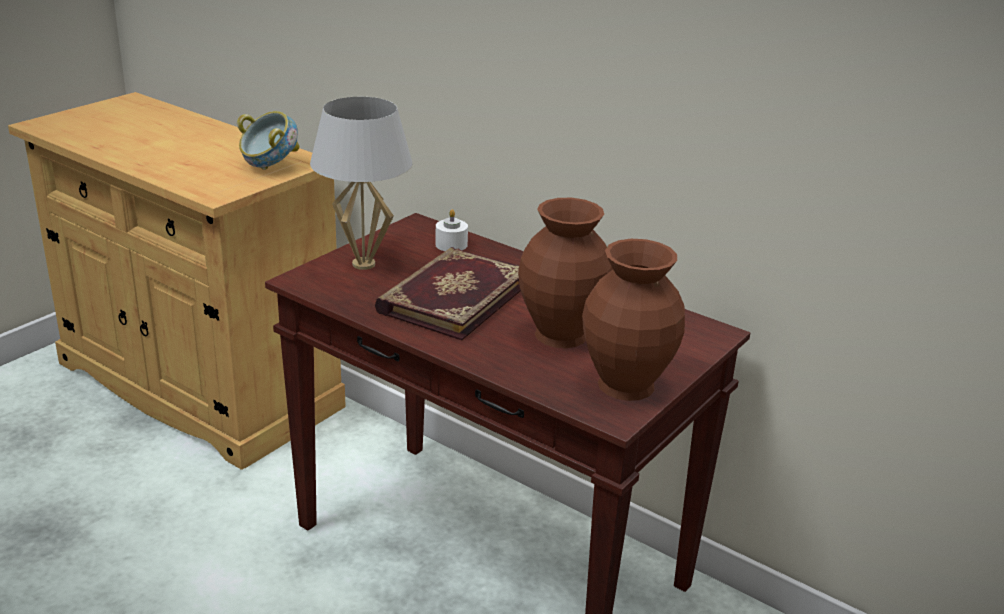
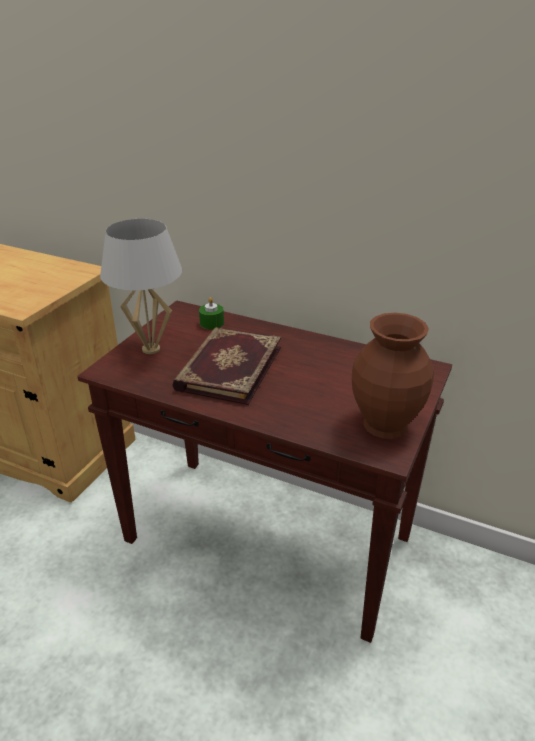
camera: 10 degrees left, 5 degrees up
bowl [237,111,299,170] -> none
white candle [435,209,468,251] -> green candle [199,297,224,330]
brown vase [518,198,613,348] -> none

